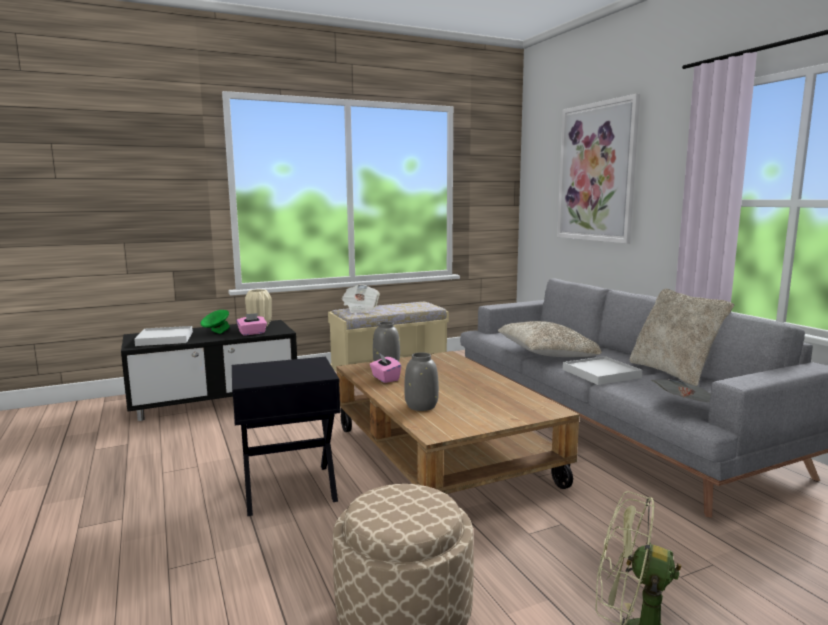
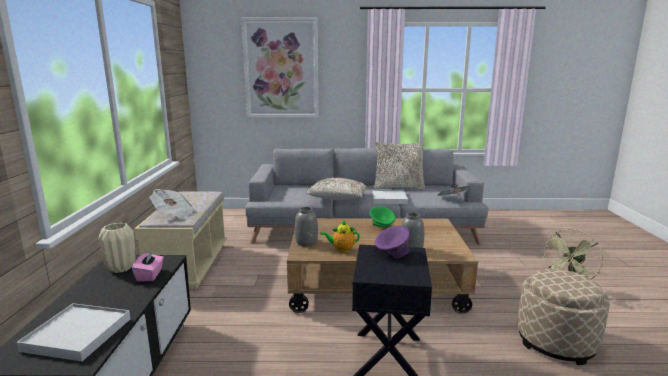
camera: 65 degrees left, 5 degrees up
green bowl [201,310,230,334] -> green bowl moved to [370,206,395,228]
pink tissue box [370,353,401,383] -> teapot [320,220,360,252]
none -> purple bowl [375,226,410,259]

